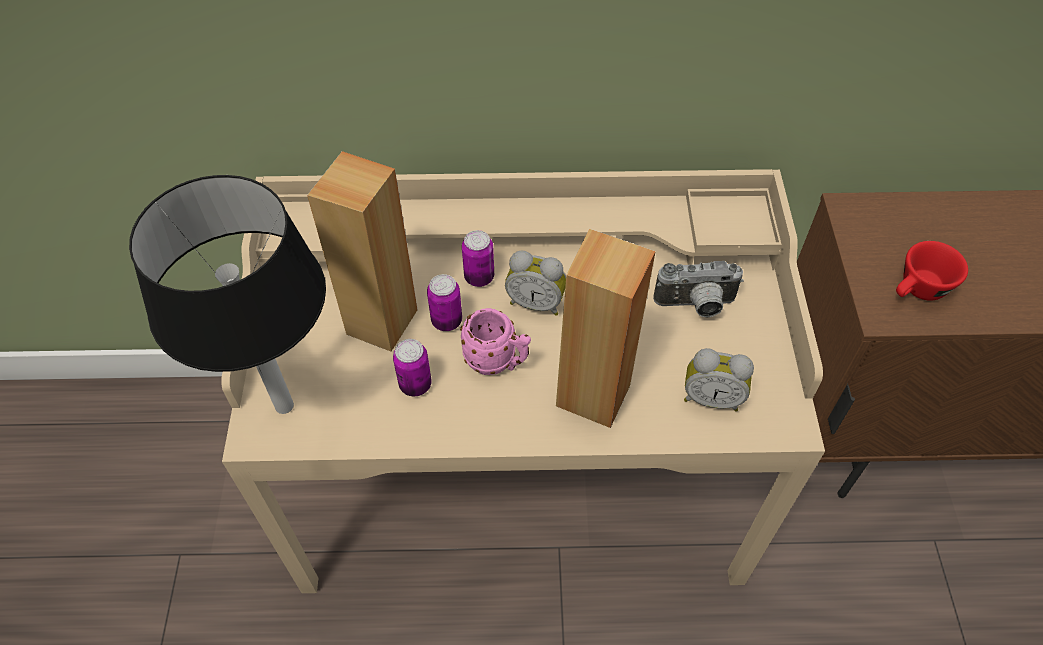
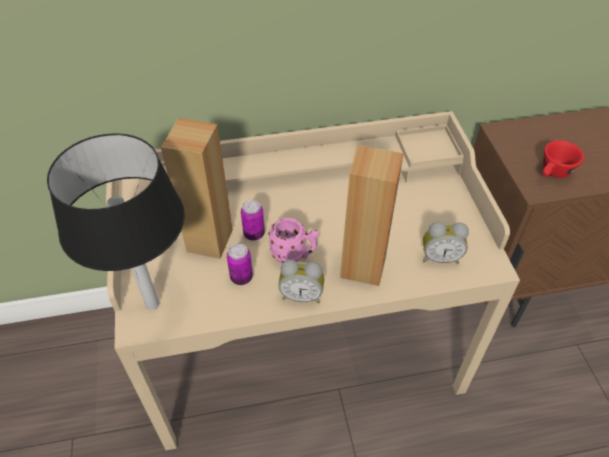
camera: 10 degrees left, 5 degrees down
can [462,230,494,287] -> none
alarm clock [505,250,566,316] -> alarm clock moved to [278,260,324,304]
camera [653,261,744,317] -> none

